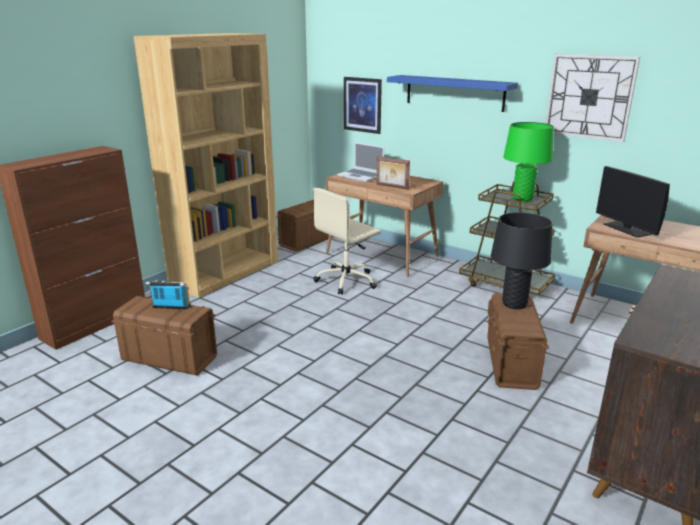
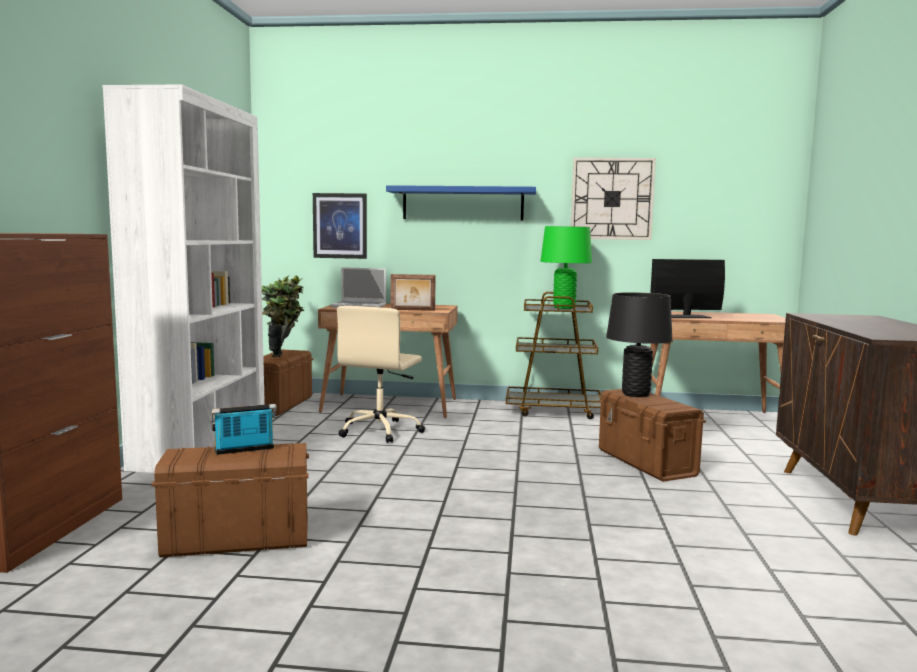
camera: 30 degrees left, 15 degrees down
brown bookcase [133,33,278,298] -> white bookcase [103,85,265,473]
monitor [596,166,670,238] -> monitor turned 135 degrees clockwise [650,259,725,318]
none -> potted plant [262,275,305,357]

